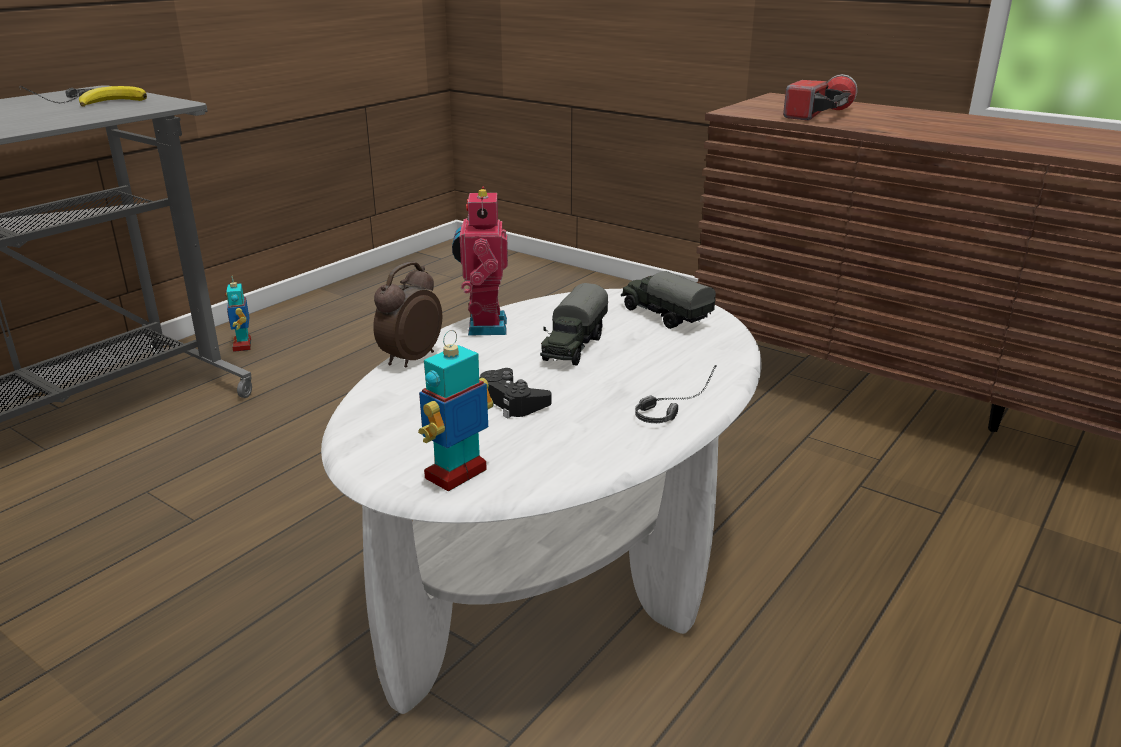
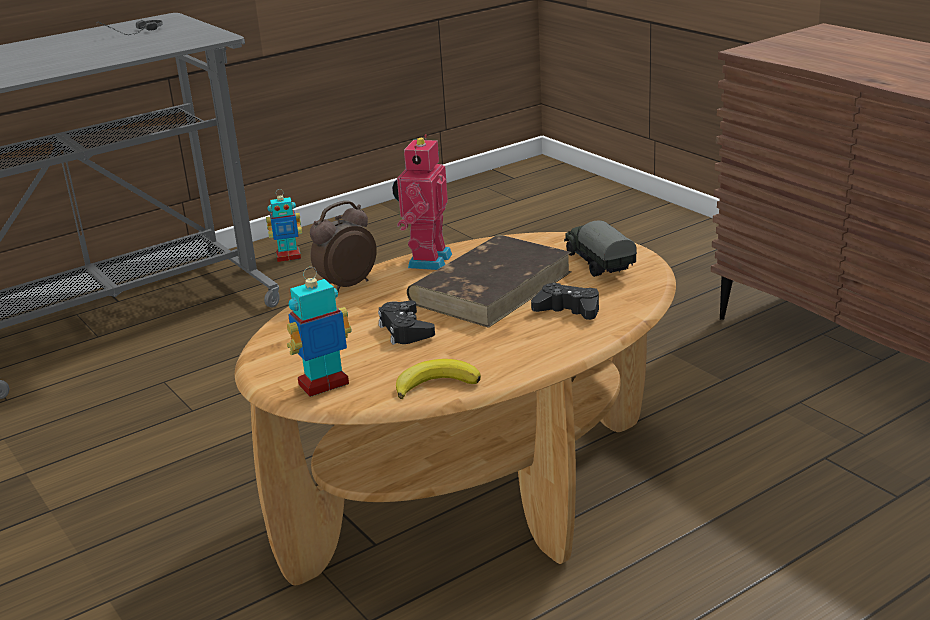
camera: 20 degrees right, 0 degrees up
banana [79,86,147,107] -> banana moved to [396,359,481,399]
toy robot [225,276,251,352] -> toy robot turned 105 degrees counterclockwise [266,189,302,262]
white coffee table [321,289,762,714] -> brown coffee table [235,232,676,585]
toy truck [540,283,608,366] -> brown book [407,235,572,328]
headphones [635,365,717,423] -> none
flashlight [783,74,857,121] -> none
none -> black game controller [531,283,599,320]

